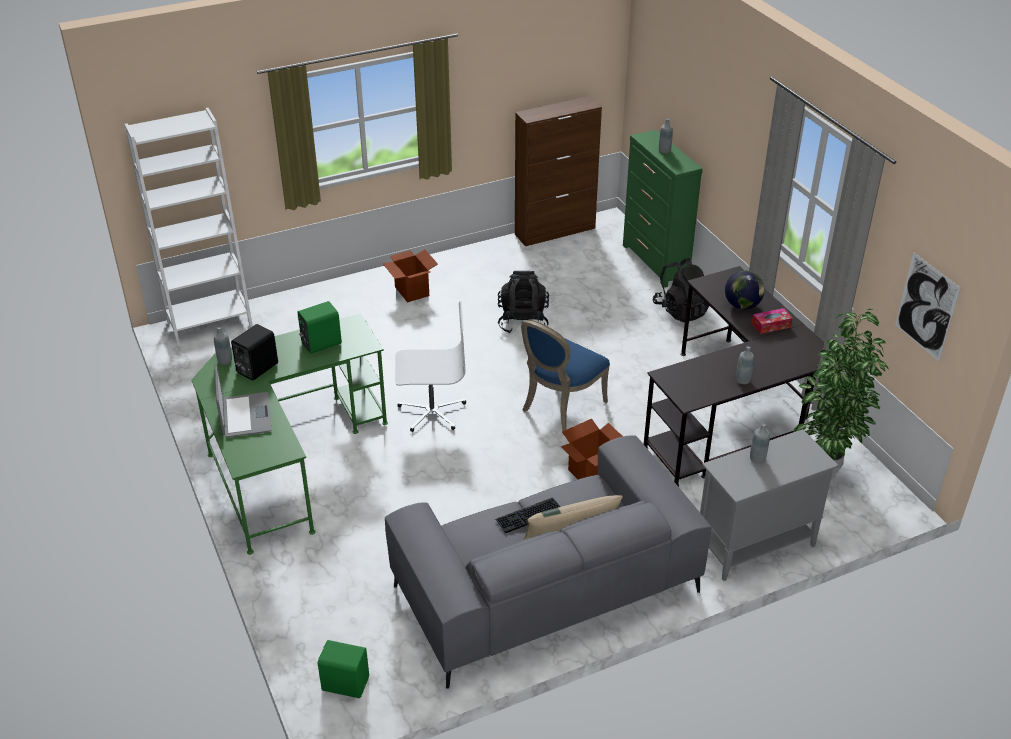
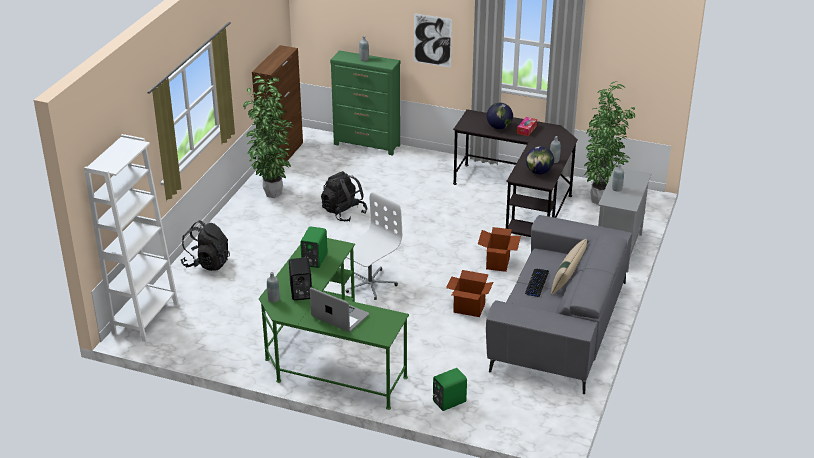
camera: 45 degrees left, 5 degrees down
green speaker [318,640,369,698] -> green speaker moved to [433,368,467,411]
cardboard box [382,250,438,303] -> cardboard box moved to [446,270,493,317]
blue chair [521,320,610,431] -> none
black backpack [653,258,709,322] -> black backpack moved to [181,220,230,271]
picture [895,252,961,361] -> picture moved to [414,13,452,68]
none -> potted plant [243,76,294,198]
none -> globe [526,146,554,174]

